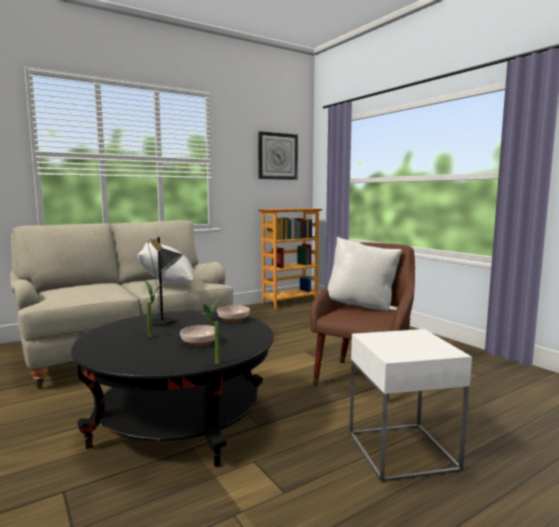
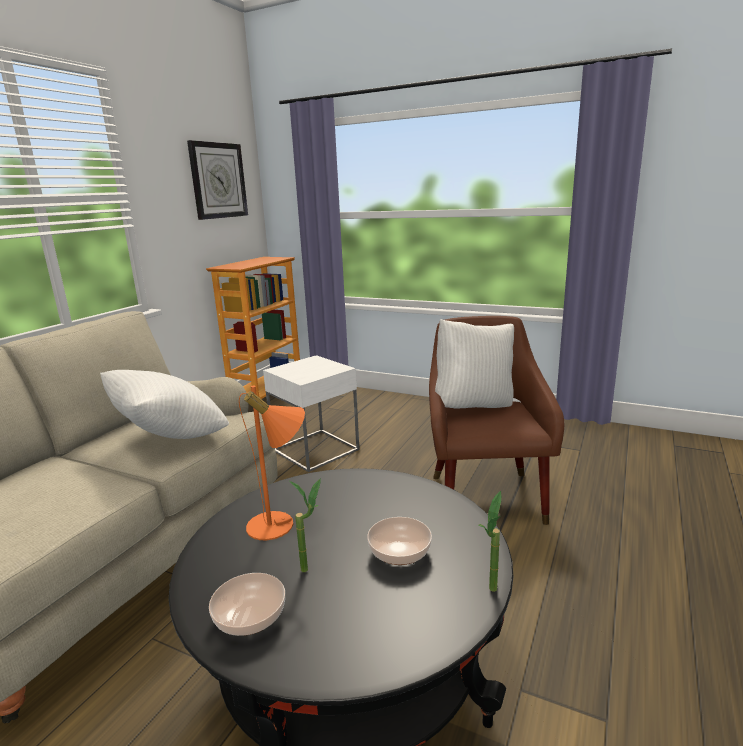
camera: 30 degrees left, 10 degrees up
black table lamp [148,237,183,326] -> orange table lamp [239,386,305,540]
bowl [217,305,250,322] -> bowl moved to [209,573,285,636]
white side table [349,329,472,482] -> white side table moved to [263,355,360,472]

